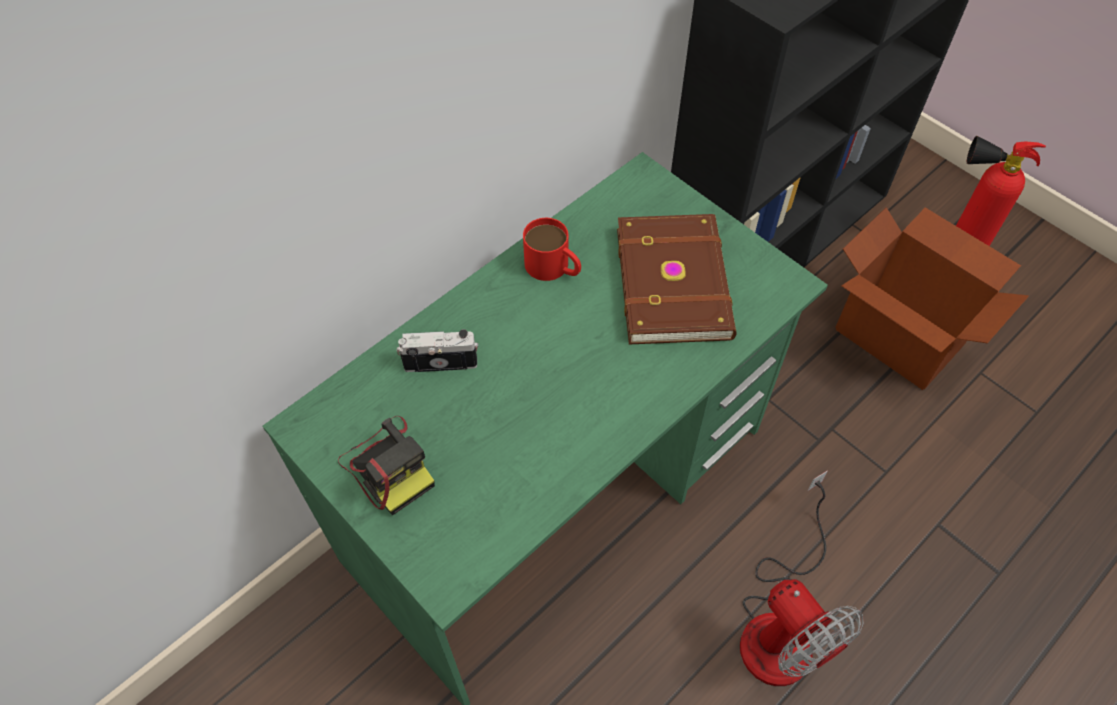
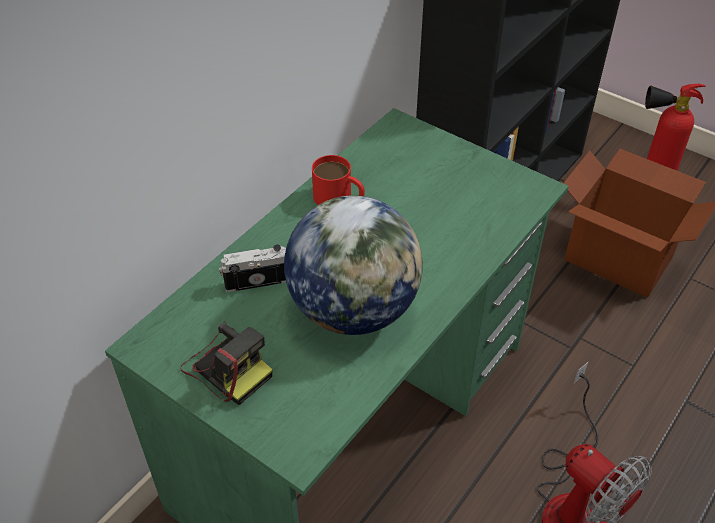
camera: 10 degrees left, 10 degrees down
brown book [617,214,737,344] -> none
none -> globe [284,195,423,335]

